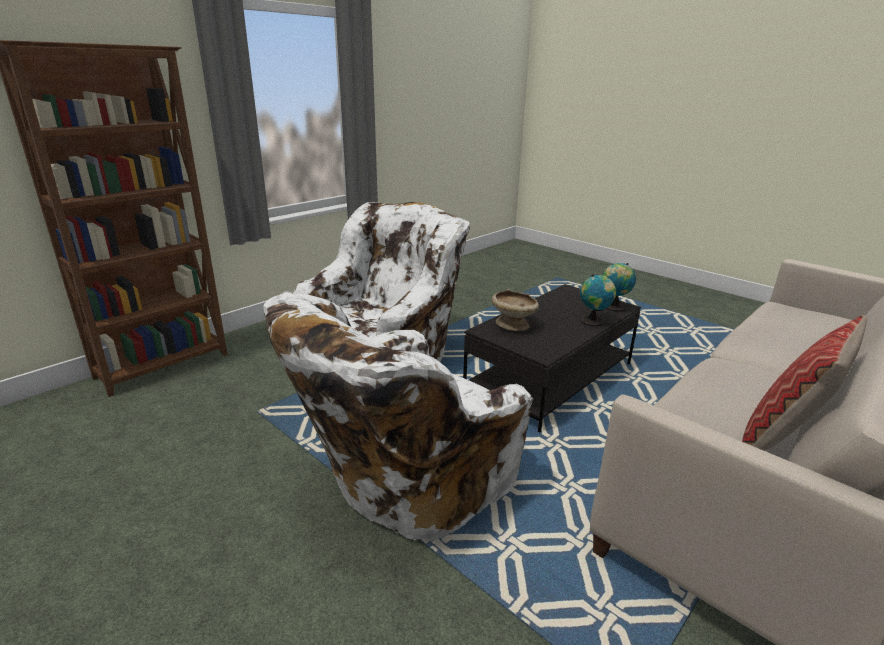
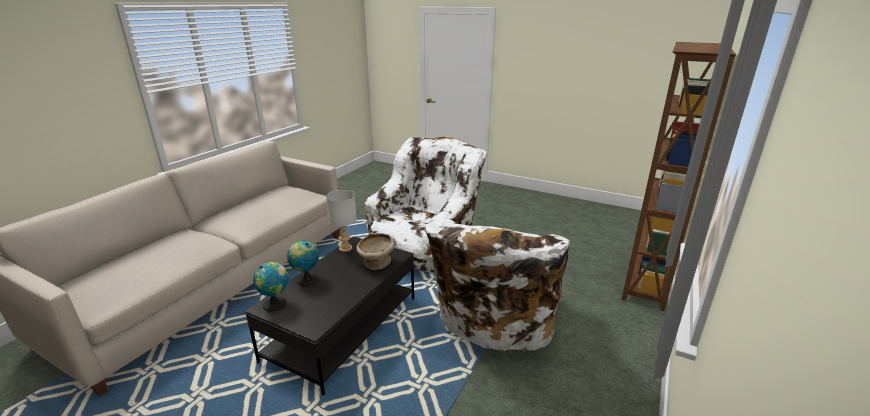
camera: 165 degrees right, 0 degrees up
pillow [742,315,868,451] -> none
none -> grey table lamp [326,190,357,252]

